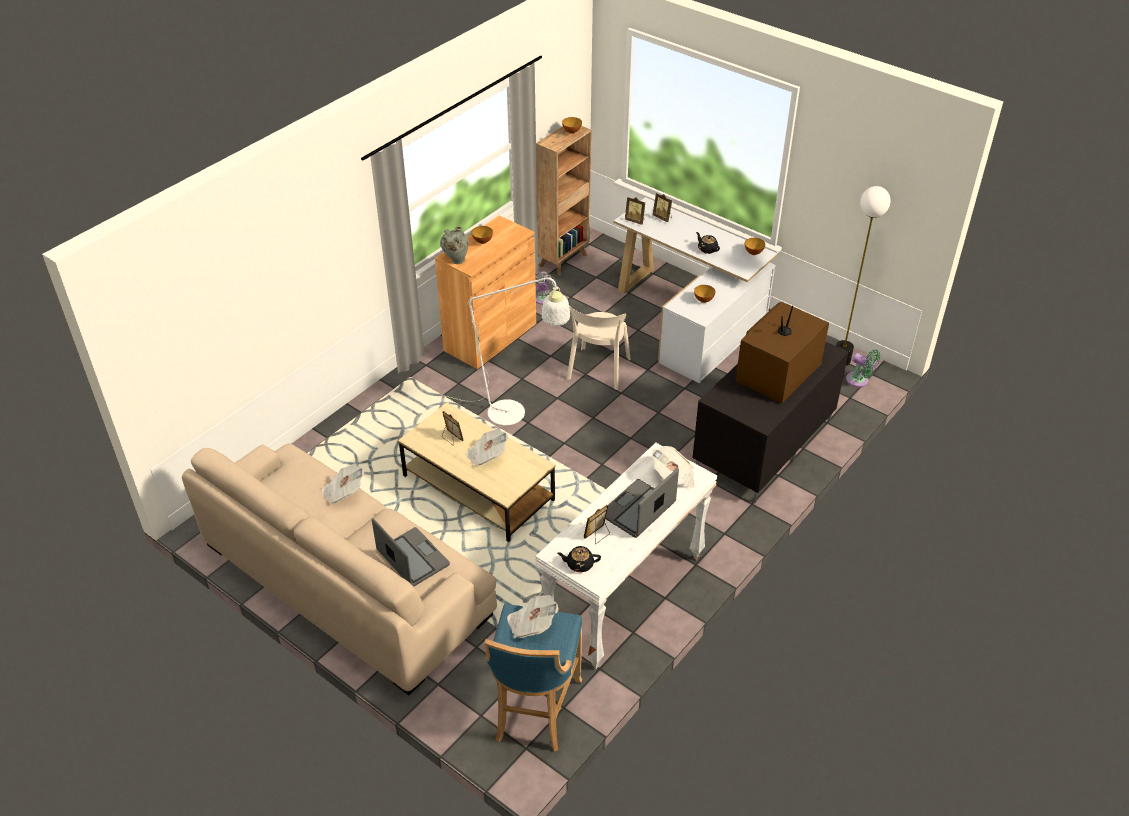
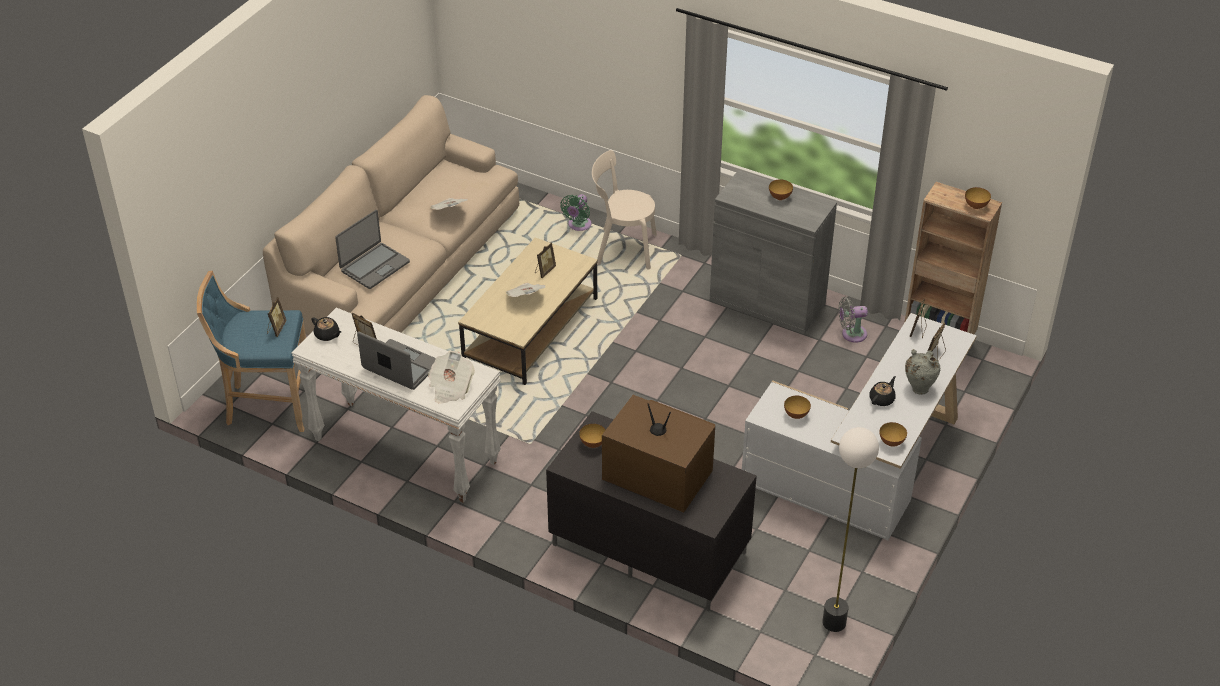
camera: 80 degrees right, 0 degrees up
brown cabinet [435,215,536,369] -> grey cabinet [710,170,837,335]
grey vase [440,227,469,264] -> grey vase moved to [905,349,940,395]
white floor lamp [443,275,570,425] -> none
newspaper [507,595,558,638] -> picture frame [267,297,286,337]
black teapot [557,546,601,572] -> black teapot turned 135 degrees clockwise [311,317,341,341]
beige chair [567,306,631,390] -> beige chair moved to [592,150,657,269]
green fan [846,350,880,387] -> green fan moved to [560,194,592,231]
none -> bowl [579,424,606,448]

